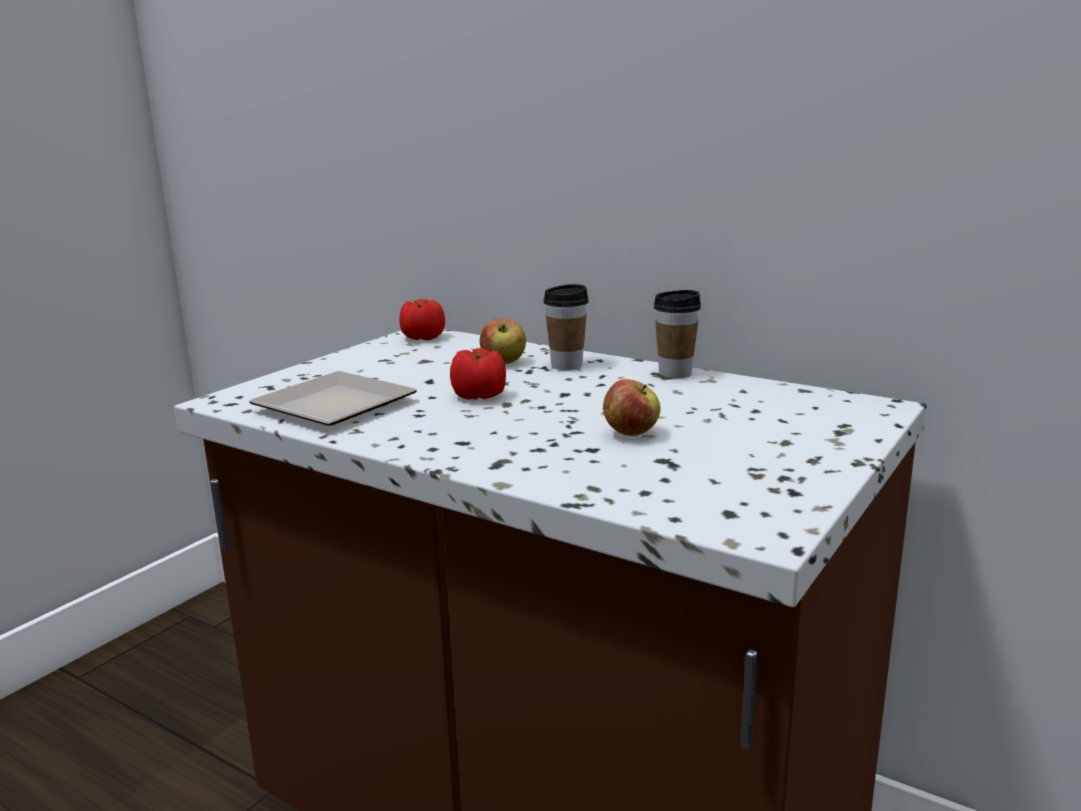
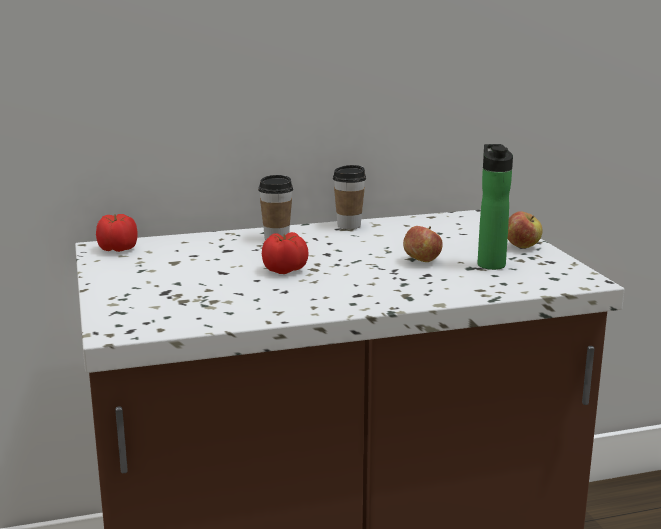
camera: 50 degrees left, 0 degrees up
plate [249,371,417,426] -> none
apple [480,318,526,364] -> apple moved to [508,211,542,248]
none -> bottle [478,144,513,270]

